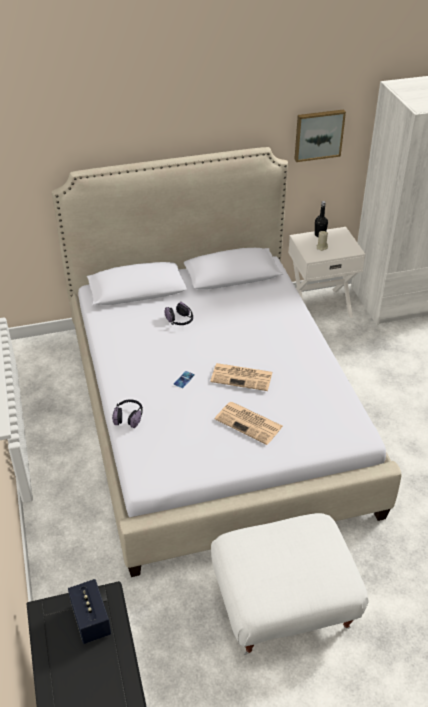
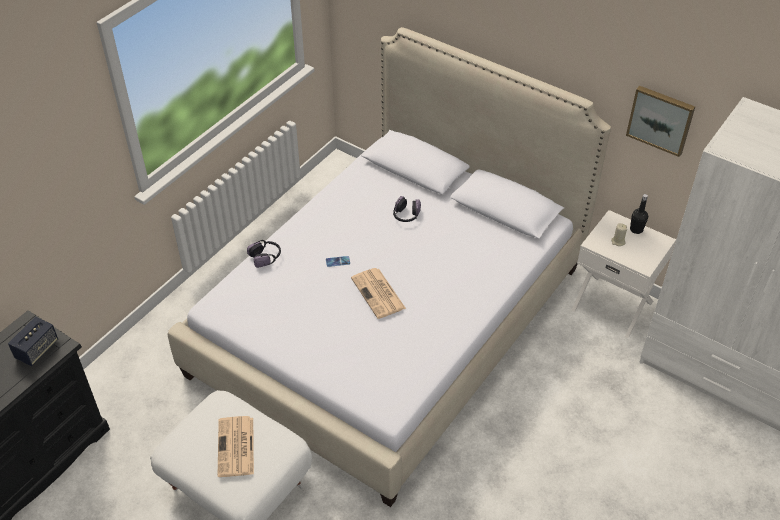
camera: 50 degrees right, 5 degrees up
newspaper [215,402,283,445] -> newspaper moved to [217,416,254,477]

